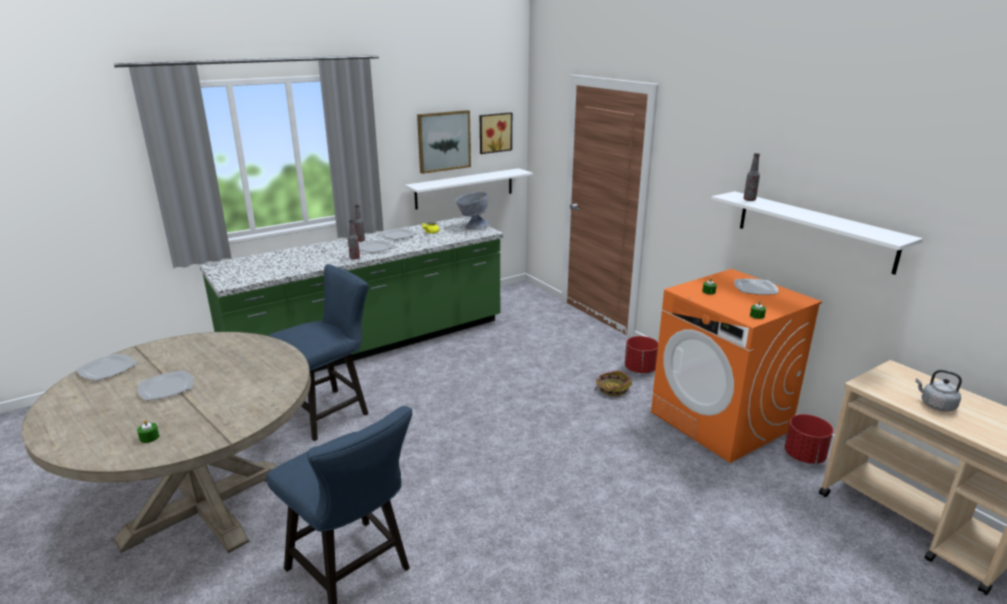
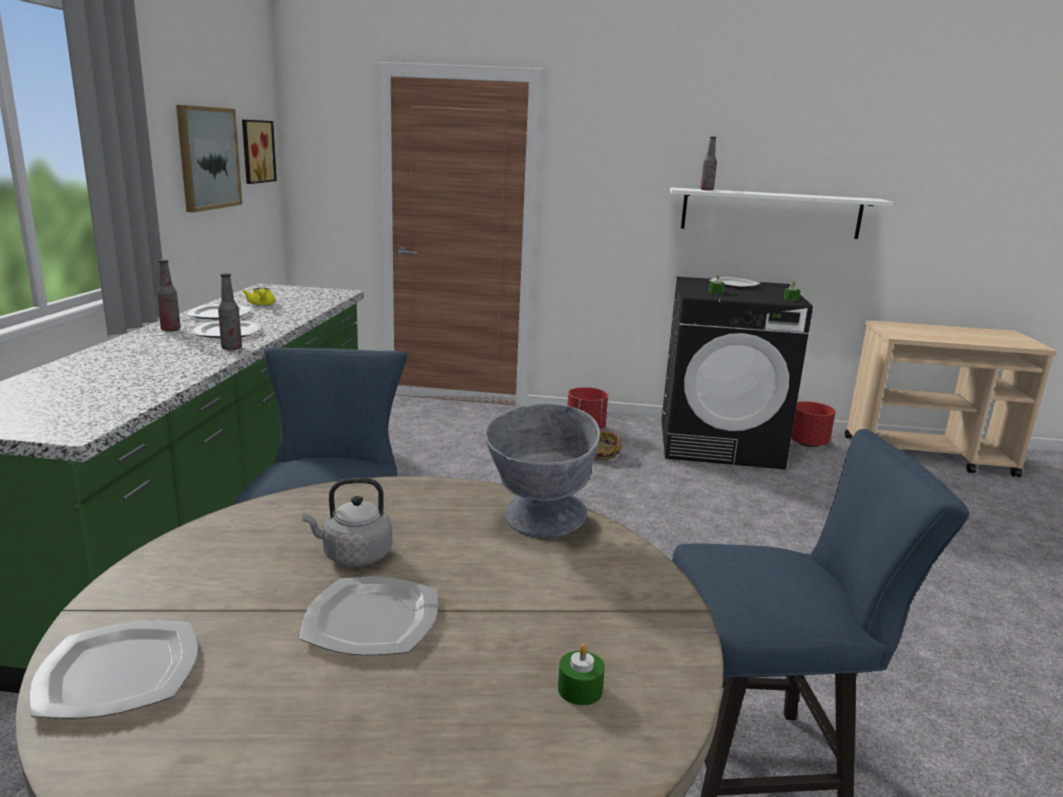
camera: 50 degrees left, 5 degrees down
white shelf [405,168,533,209] -> none
grey bowl [456,192,489,229] -> grey bowl moved to [485,404,600,538]
orange washing machine [651,269,822,463] -> black washing machine [661,277,813,470]
grey kettle [915,370,962,411] -> grey kettle moved to [302,478,392,566]

